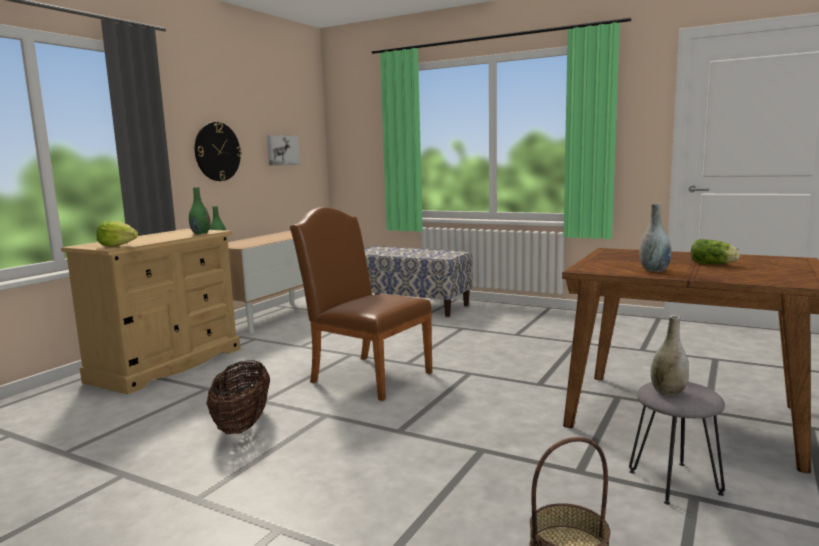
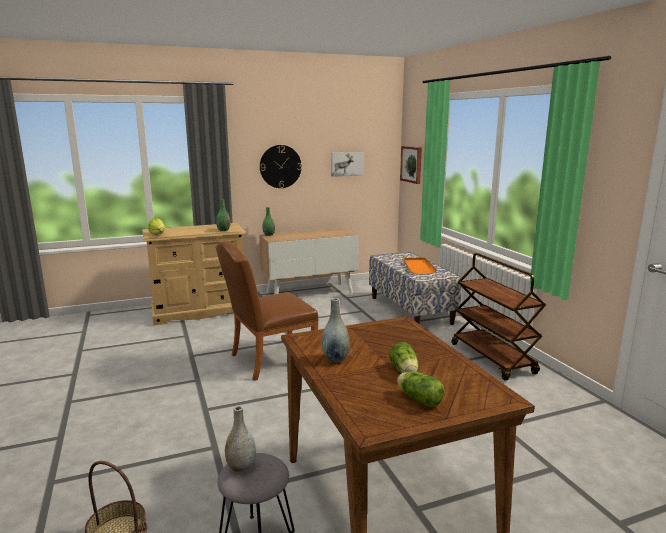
camera: 40 degrees right, 5 degrees up
basket [206,360,270,434] -> none
brown chair [290,207,432,401] -> brown chair turned 105 degrees counterclockwise [215,241,319,381]
none -> lettuce [397,371,444,407]
none -> picture [400,146,422,184]
none -> orange tray [404,258,437,274]
none -> brown cart [452,253,546,381]

